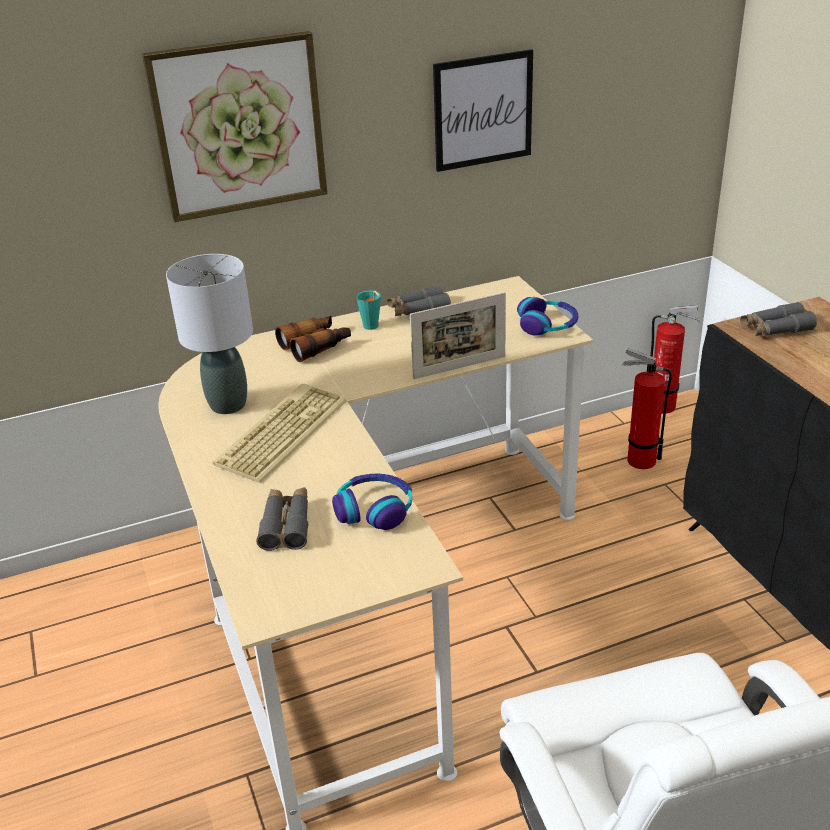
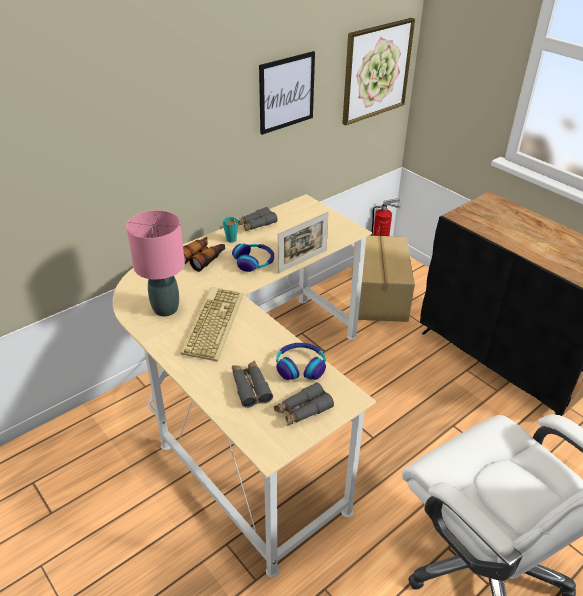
camera: 20 degrees left, 5 degrees up
picture [142,31,327,222] -> picture moved to [342,18,415,125]
grey table lamp [166,254,253,414] -> pink table lamp [126,210,185,316]
headphones [517,297,578,335] -> headphones moved to [232,244,274,272]
fire extinguisher [622,348,672,469] -> cardboard box [352,236,415,322]
grey binoculars [740,302,817,336] -> grey binoculars moved to [274,382,334,426]

